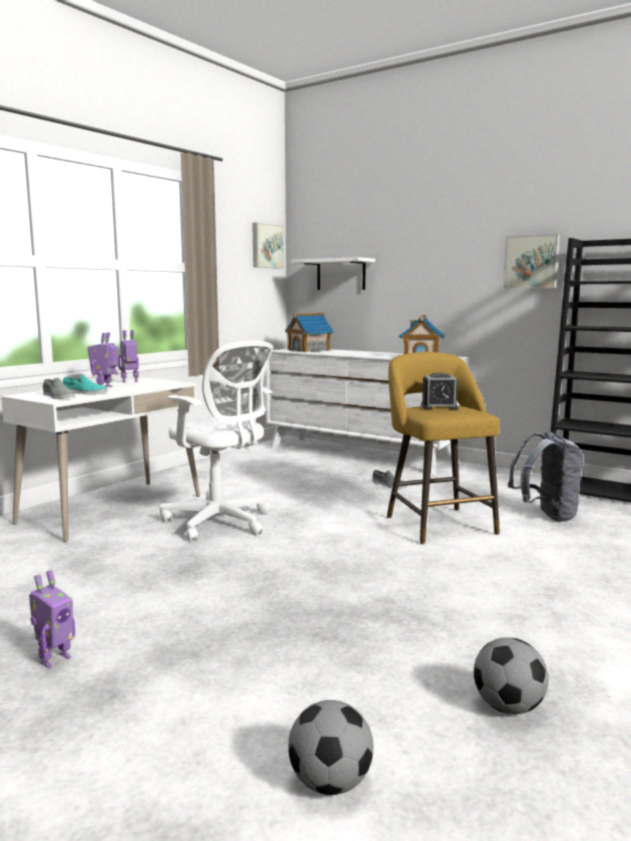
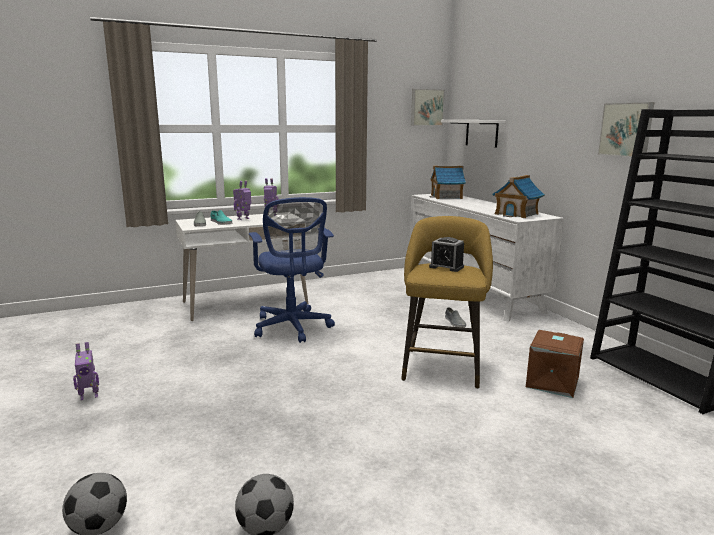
camera: 30 degrees right, 5 degrees up
white office chair [160,341,273,541] -> blue office chair [249,197,335,343]
grey backpack [508,431,584,522] -> brown storage box [526,330,584,398]

